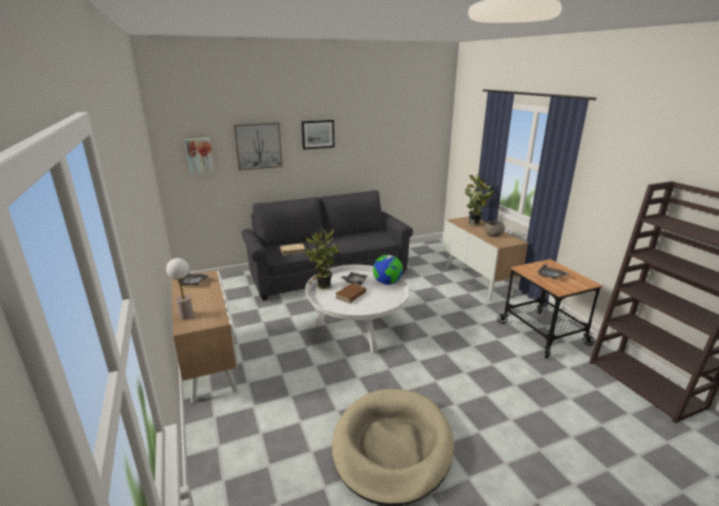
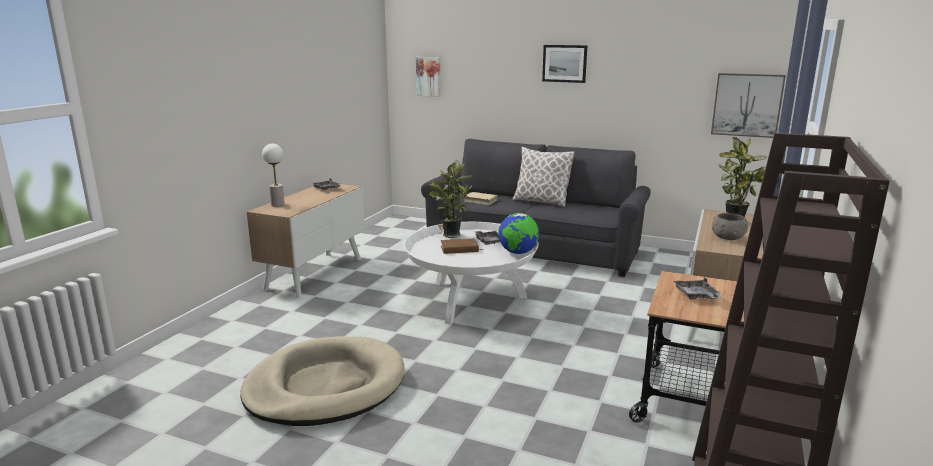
camera: 45 degrees right, 5 degrees down
picture [234,123,282,170] -> picture moved to [711,73,786,138]
none -> pillow [513,147,575,207]

